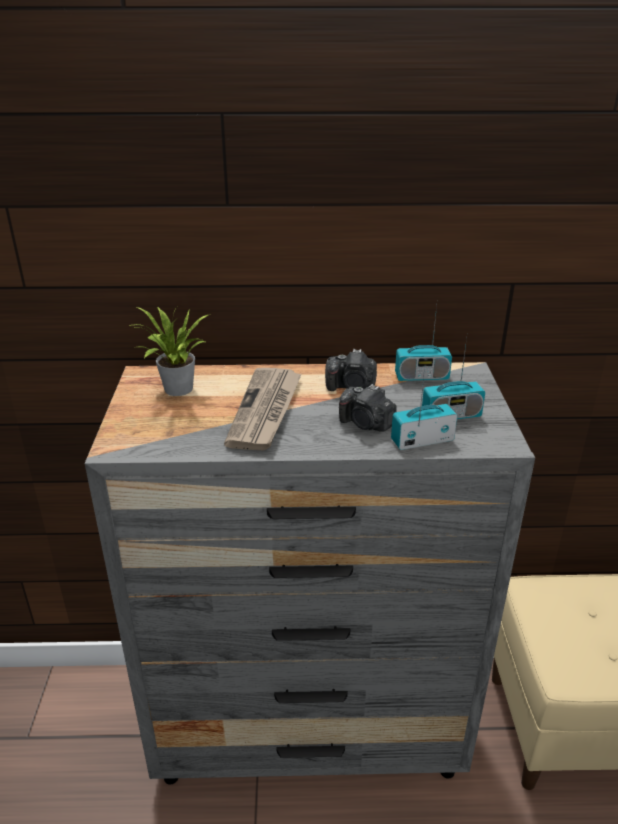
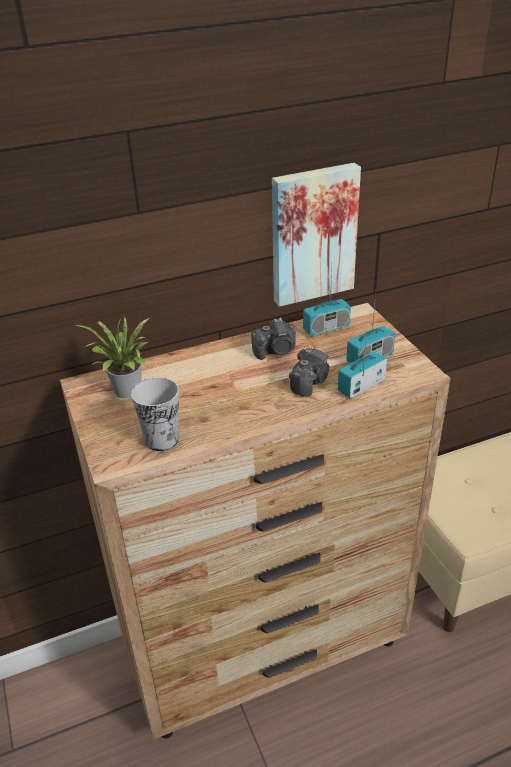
camera: 20 degrees left, 5 degrees up
grey dresser [85,362,535,785] -> brown dresser [60,303,450,740]
newspaper [224,368,302,450] -> none
camera [339,384,397,432] -> camera turned 75 degrees counterclockwise [289,347,329,397]
none -> cup [131,377,179,451]
none -> picture [272,163,361,307]

